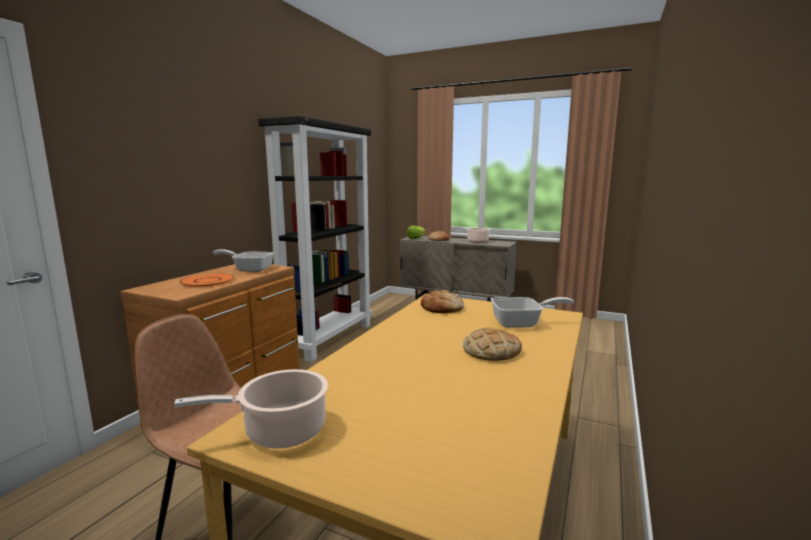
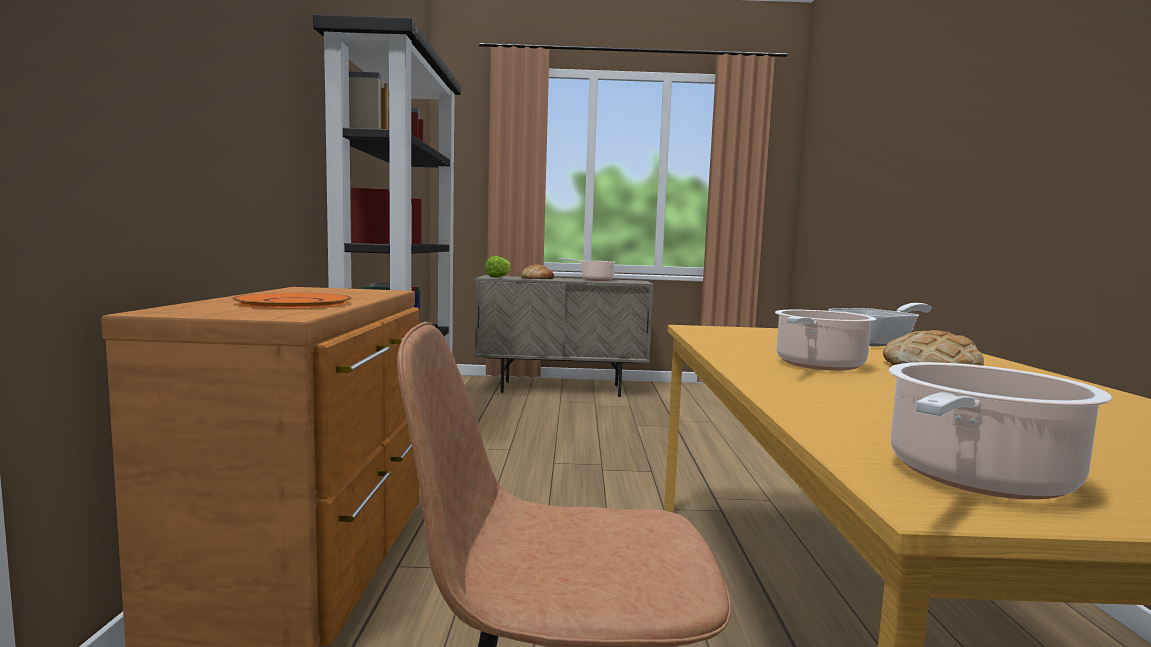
camera: 25 degrees left, 5 degrees down
frying pan [213,249,274,272] -> none
bread [421,290,464,313] -> none
none -> cooking pot [775,310,876,371]

